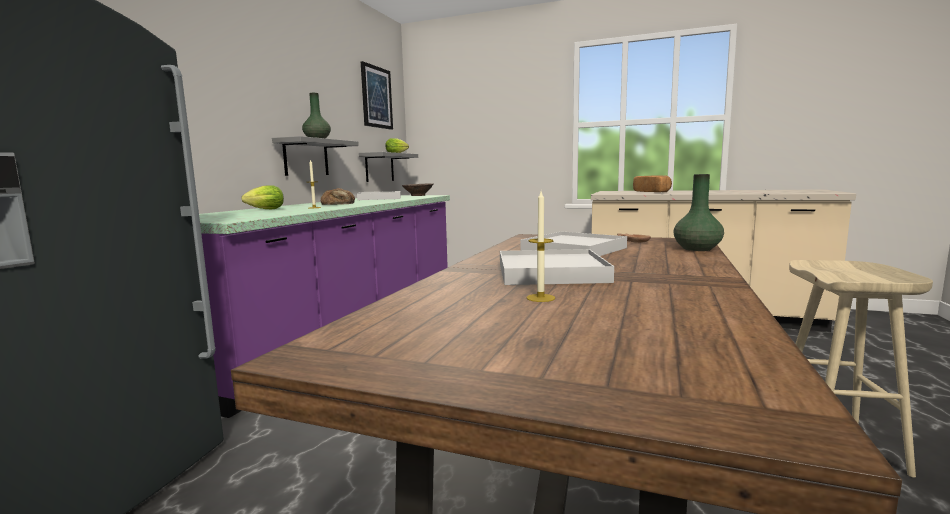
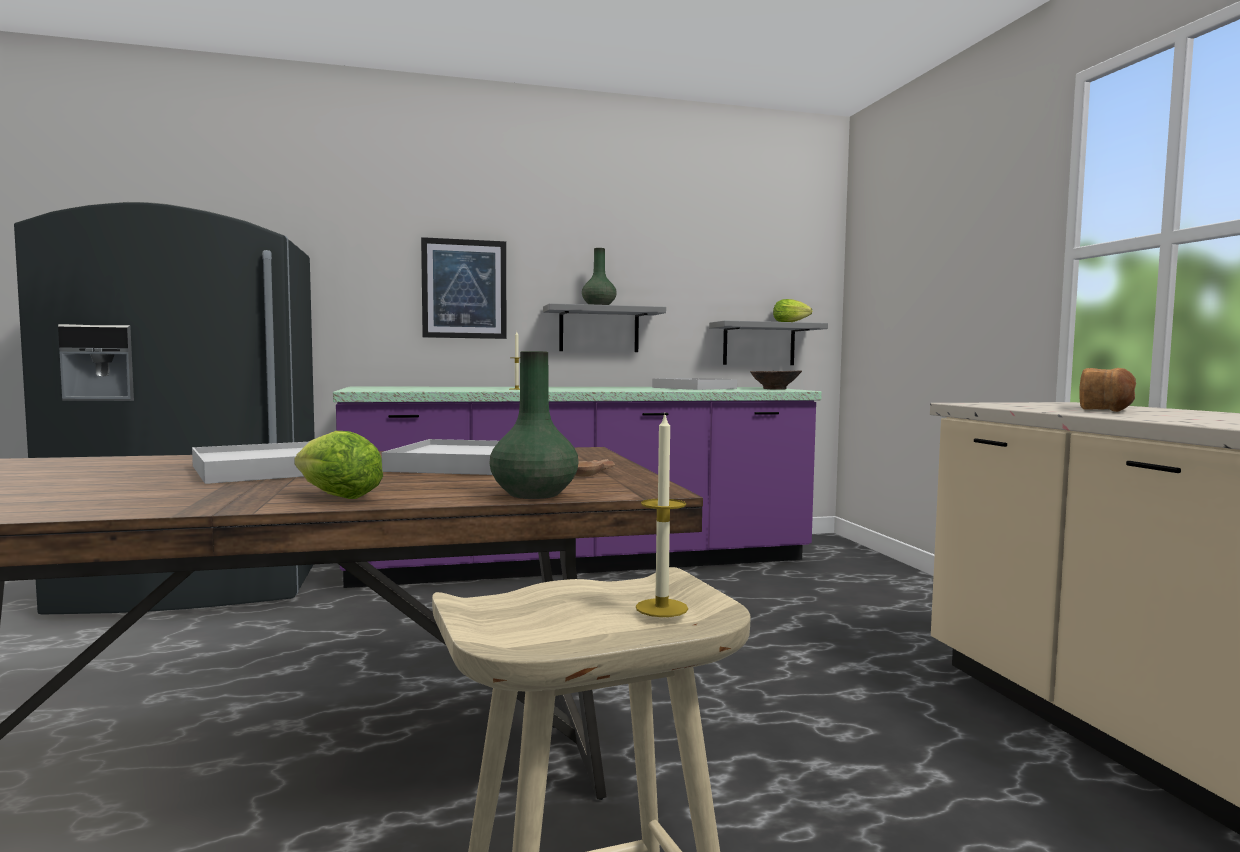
camera: 55 degrees right, 5 degrees down
lettuce [241,185,284,209] -> lettuce moved to [294,431,383,499]
bread [321,188,355,205] -> none
picture [361,61,393,130] -> picture moved to [421,237,507,339]
candle [527,191,555,302] -> candle moved to [636,415,688,617]

